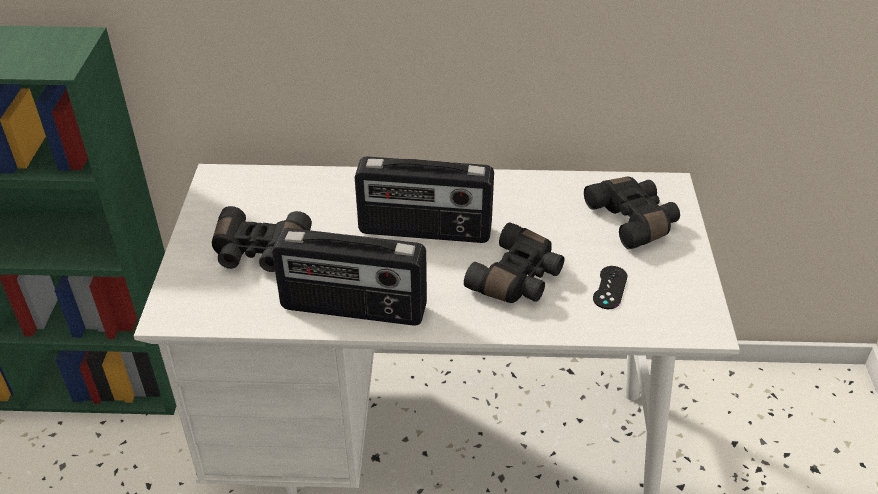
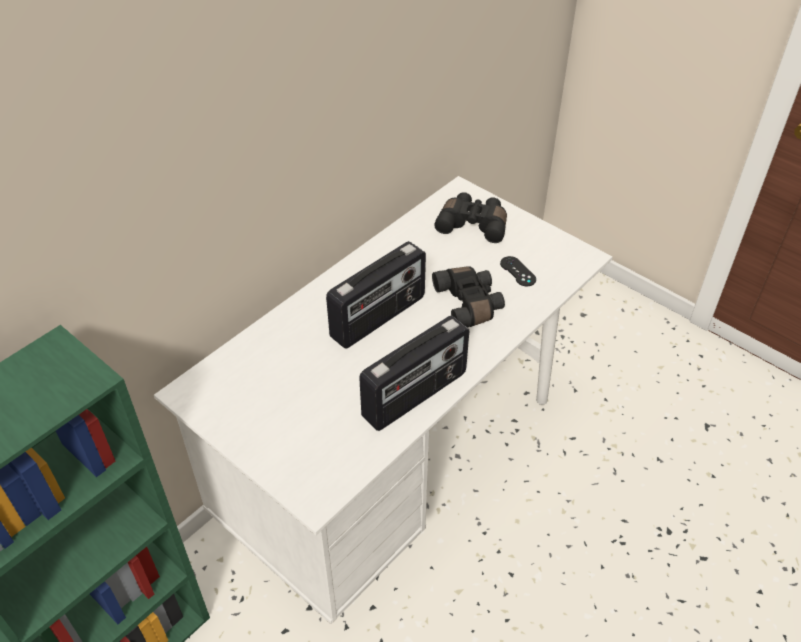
camera: 50 degrees left, 5 degrees up
black binoculars [212,206,312,272] -> none

